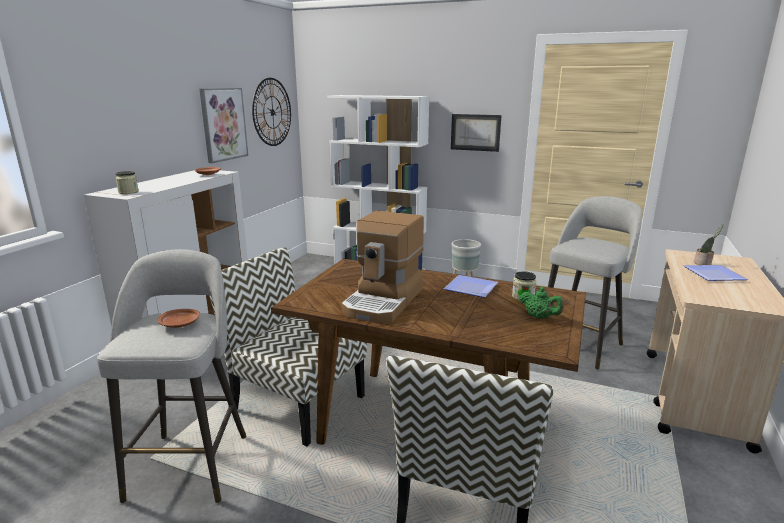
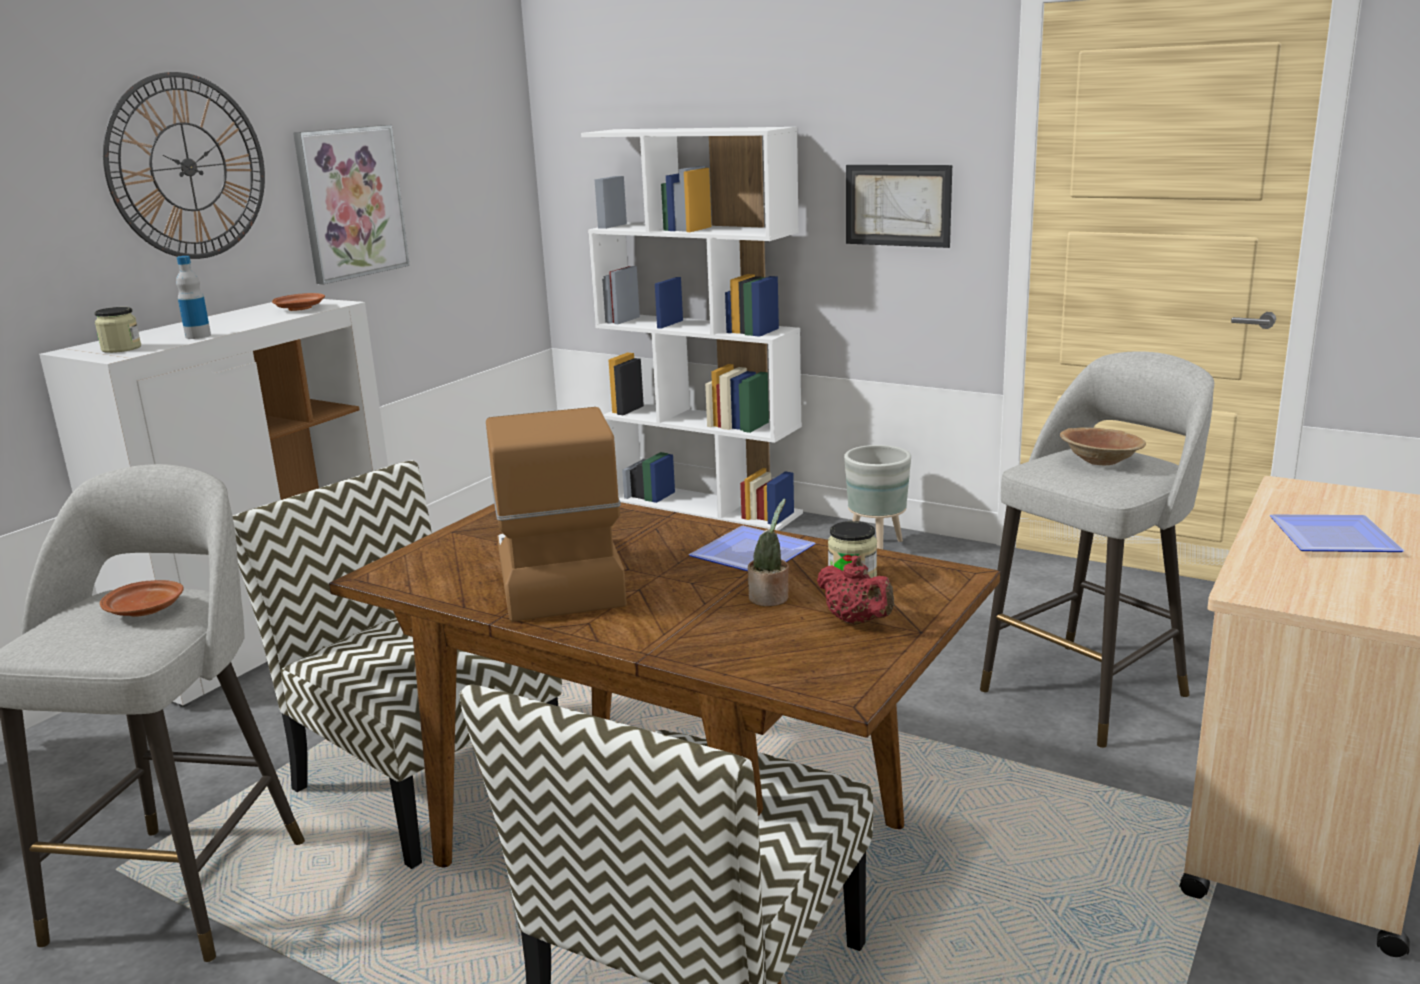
camera: 10 degrees right, 0 degrees up
wall clock [252,78,291,146] -> wall clock moved to [103,72,265,259]
coffee machine [341,211,424,324] -> coffee machine turned 135 degrees clockwise [486,407,627,622]
green teapot [519,287,564,319] -> red teapot [817,555,894,625]
potted plant [694,224,724,265] -> potted plant moved to [748,499,789,606]
none -> bottle [176,256,211,339]
none -> brown bowl [1060,428,1146,465]

